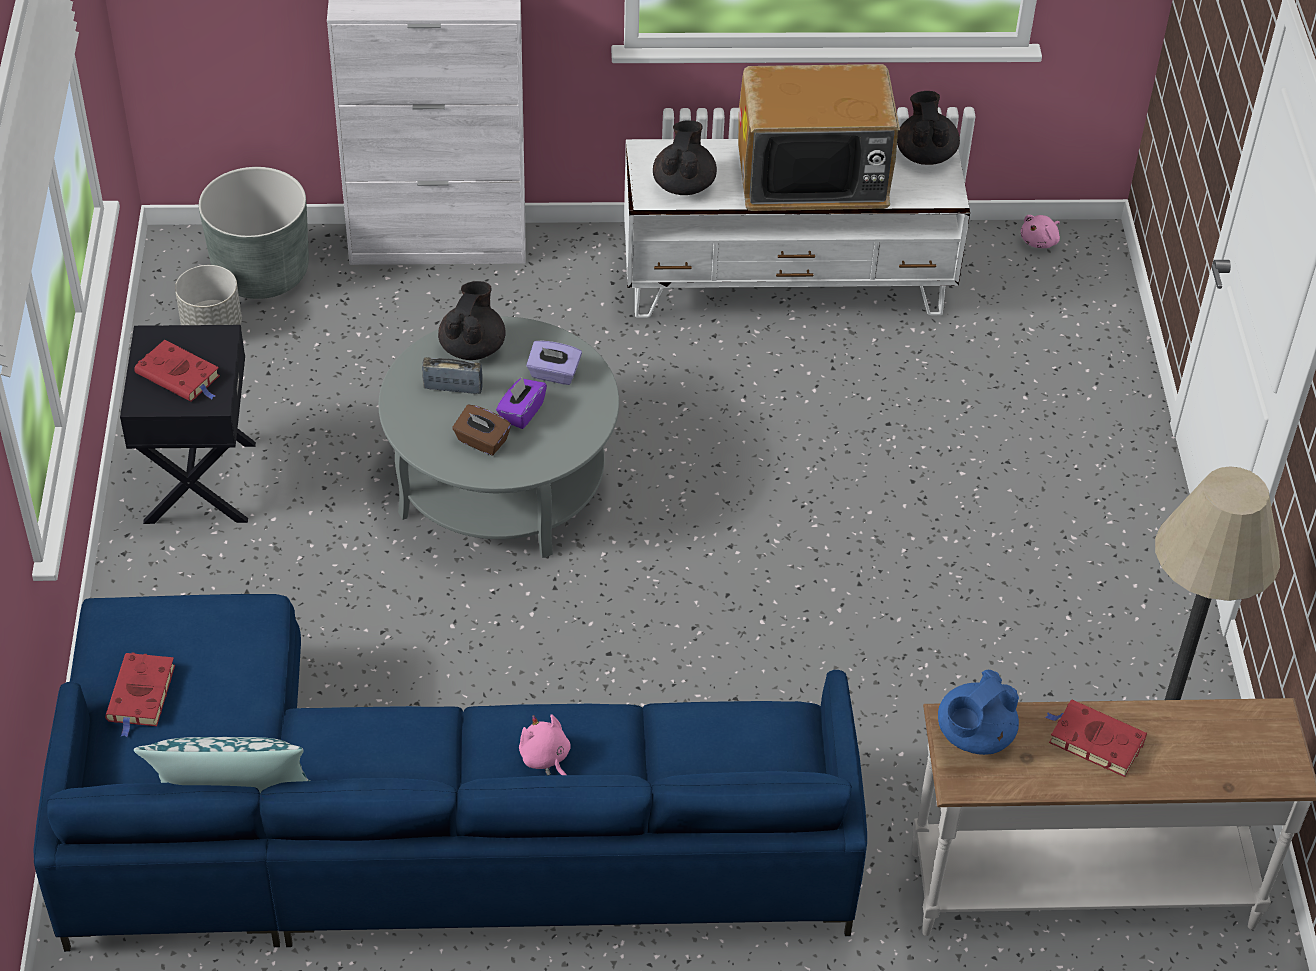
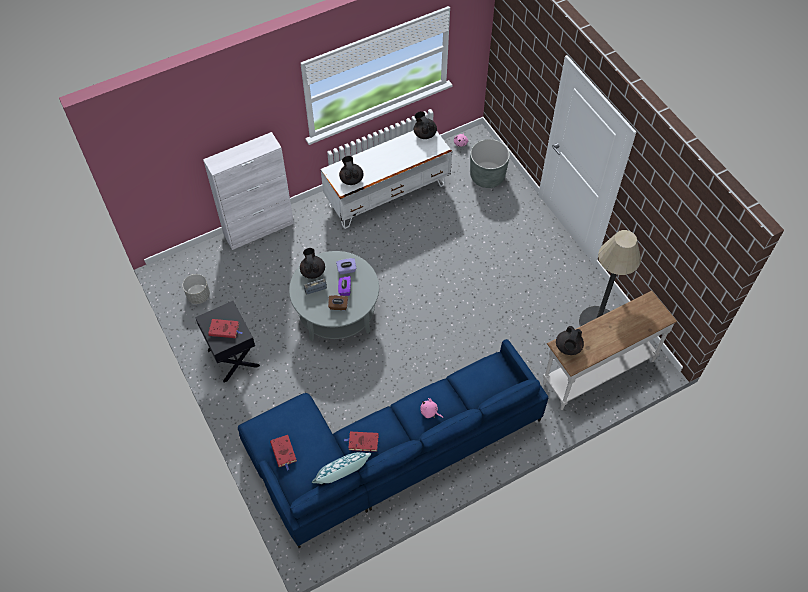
camera: 25 degrees left, 10 degrees up
grey planter [199,167,309,299] -> grey planter moved to [470,139,510,188]
television [738,64,900,211] -> none
blue teapot [938,670,1019,755] -> black teapot [556,326,584,355]
red book [1045,699,1147,777] -> red book moved to [344,431,379,452]

